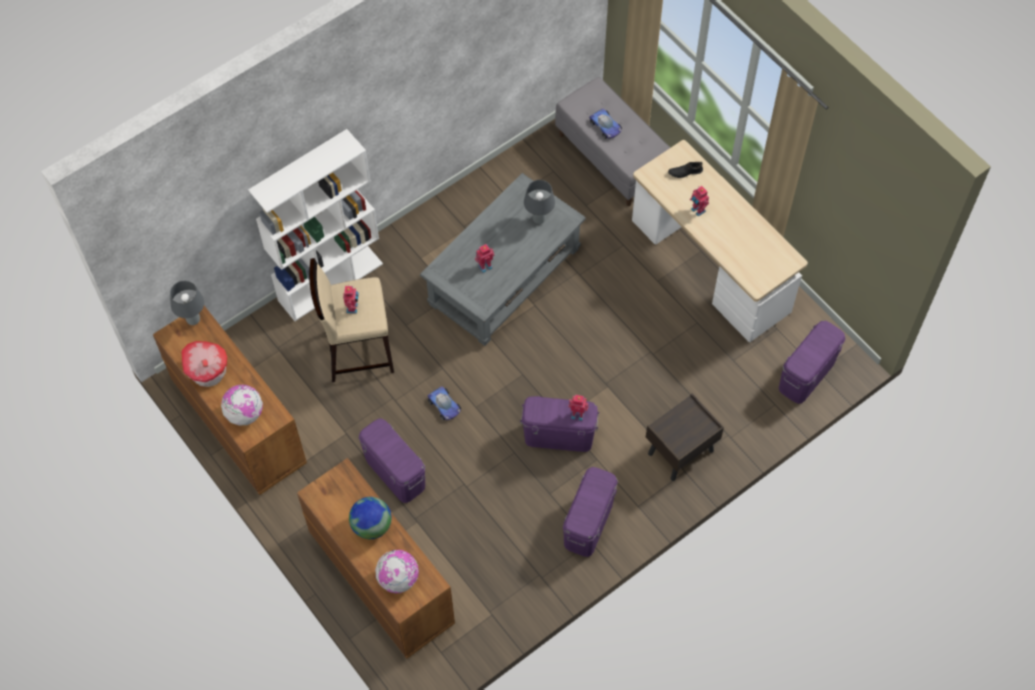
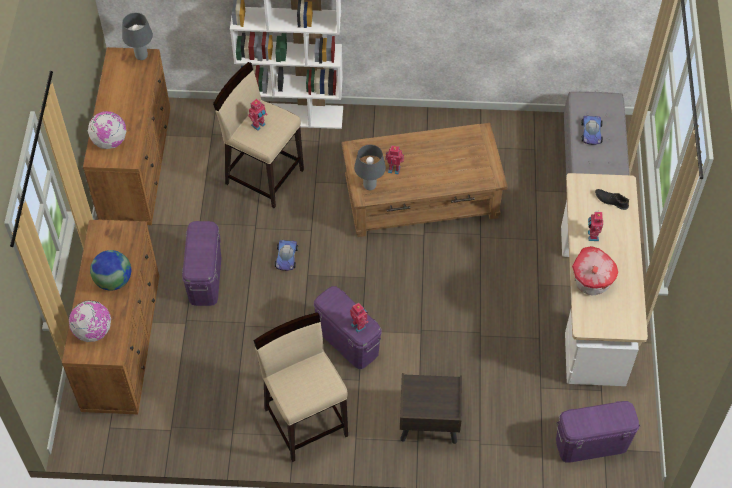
camera: 40 degrees right, 5 degrees down
toy house [181,341,227,387] -> toy house moved to [572,246,618,295]
grey coffee table [420,173,586,346] -> brown coffee table [341,123,508,237]
grey table lamp [524,180,555,224] -> grey table lamp moved to [354,145,386,190]
purple storage box [563,467,618,557] -> beige stool [253,312,348,462]

